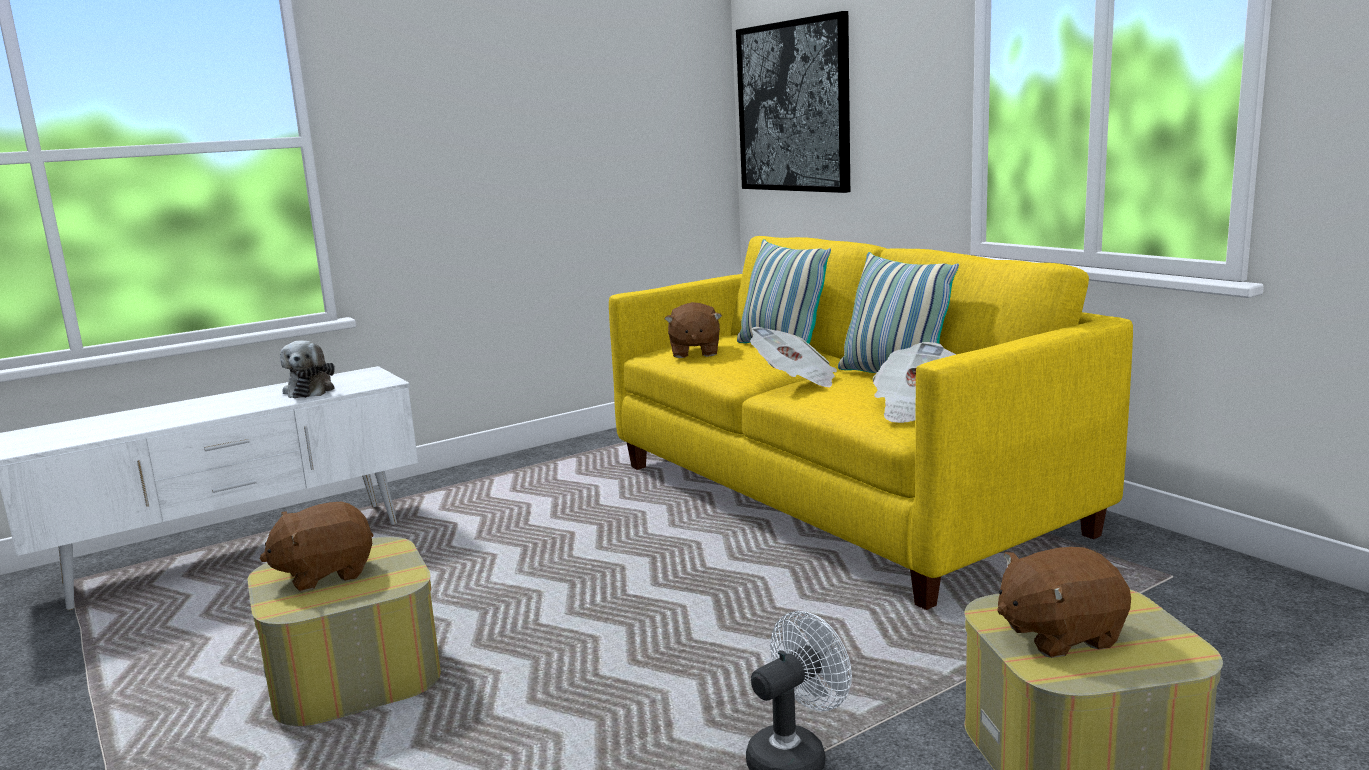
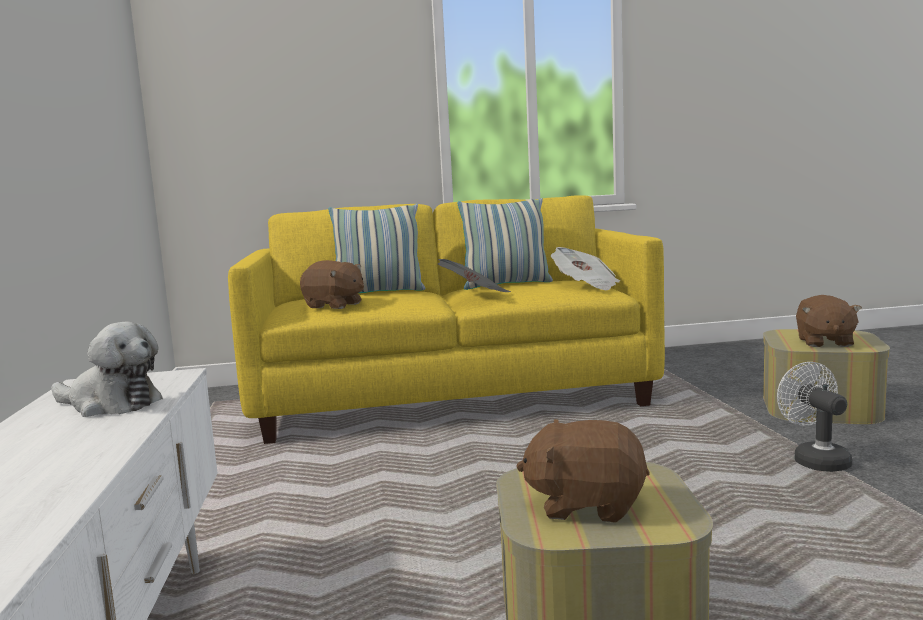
camera: 65 degrees left, 5 degrees down
brown plush toy [260,502,374,592] -> brown plush toy turned 105 degrees clockwise [516,419,650,523]
picture [736,11,850,193] -> none

